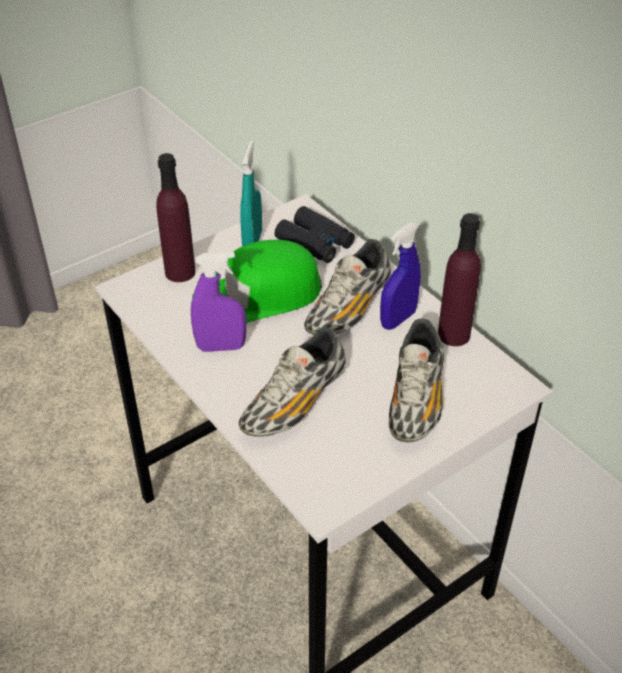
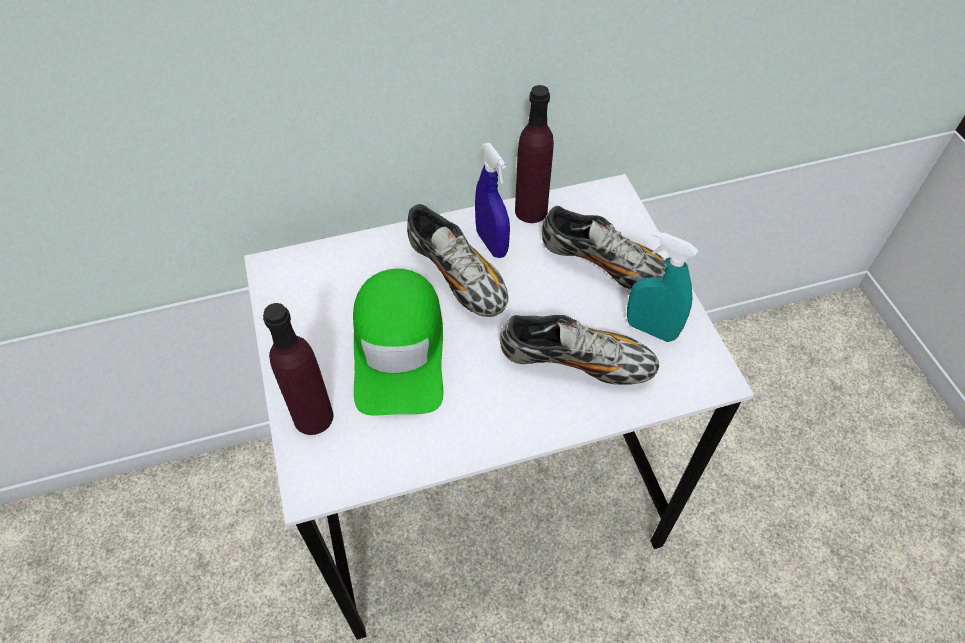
camera: 70 degrees left, 10 degrees up
purple spray bottle [191,252,246,352] -> none
shoe [239,327,346,437] -> shoe turned 45 degrees counterclockwise [500,315,659,385]
turquoise spray bottle [240,140,262,246] -> turquoise spray bottle moved to [627,230,698,342]
black binoculars [275,206,355,263] -> none

